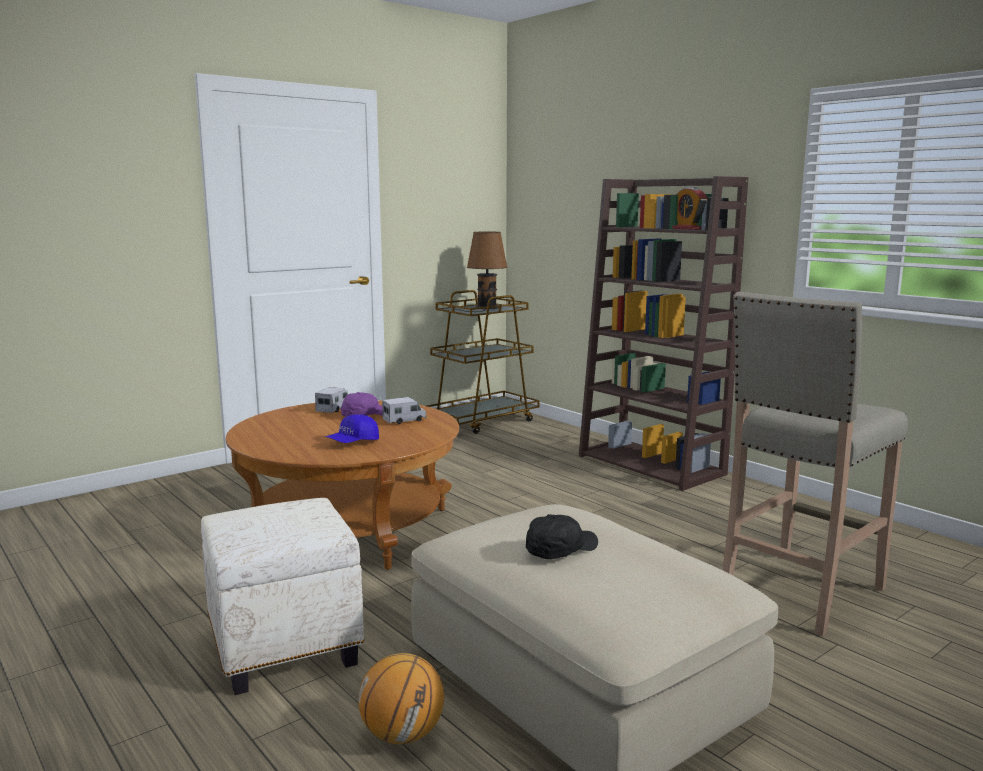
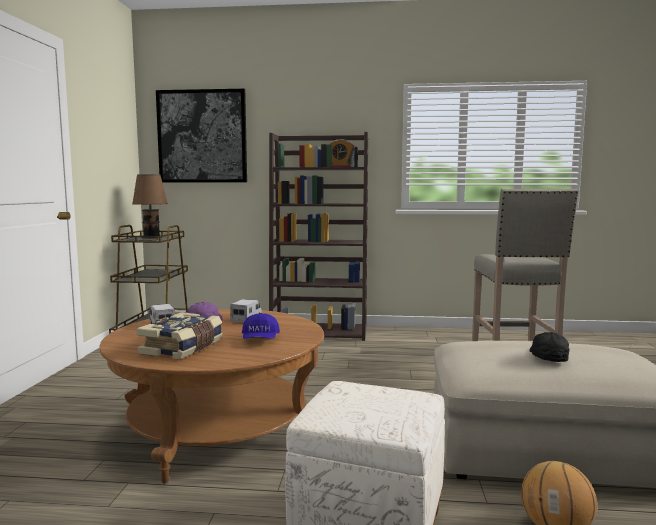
camera: 45 degrees left, 5 degrees down
none -> book [136,312,222,359]
none -> picture [156,89,247,183]

